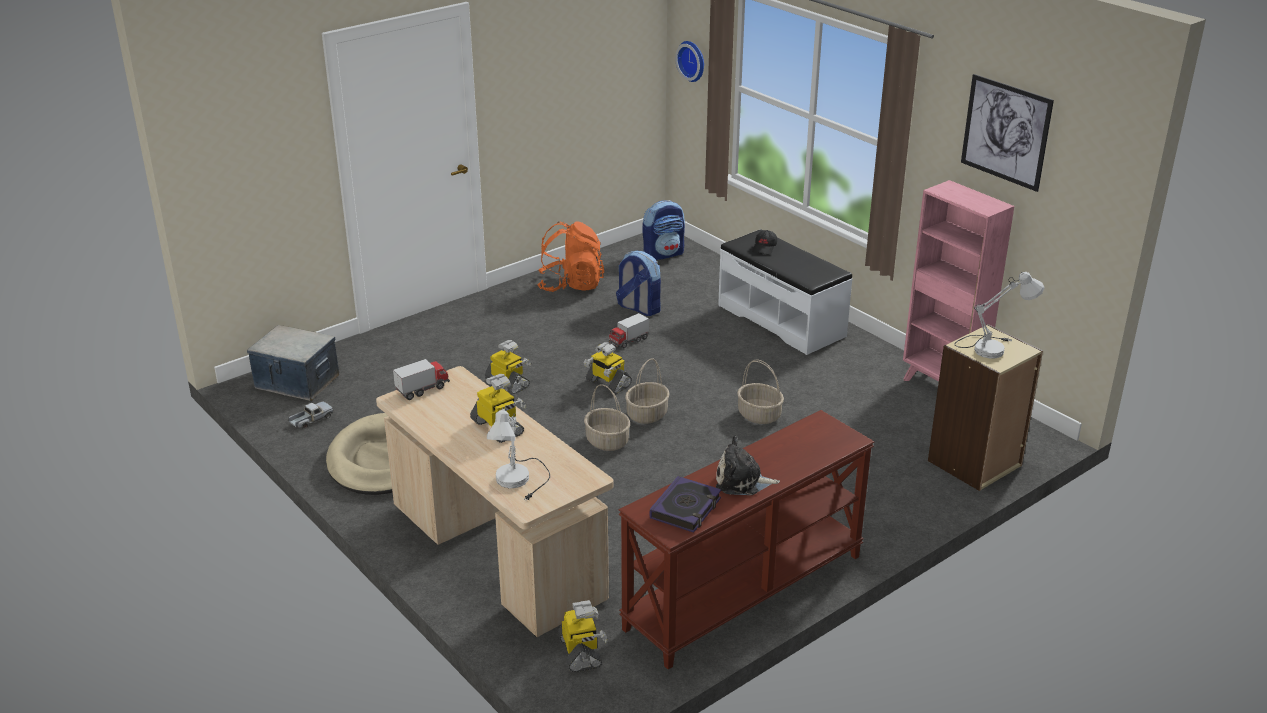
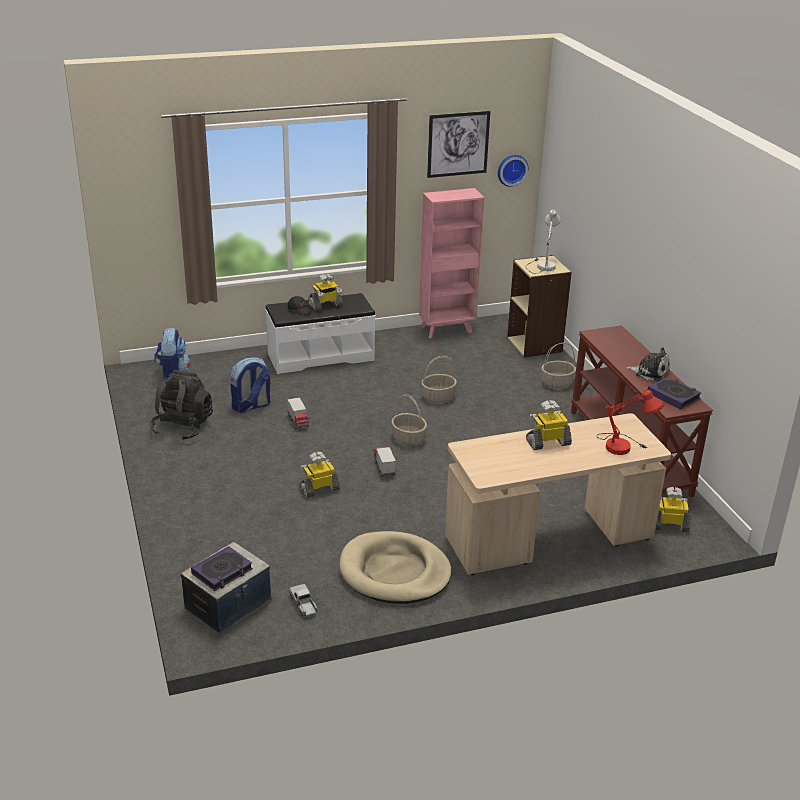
camera: 70 degrees left, 0 degrees up
toy truck [393,359,450,400] -> toy truck moved to [374,447,396,477]
white table lamp [487,405,550,500] -> red table lamp [596,390,665,455]
orange backpack [537,222,604,292] -> black backpack [150,370,213,441]
toy robot [584,342,632,394] -> toy robot moved to [308,274,343,311]
basket [584,384,630,451] -> basket moved to [541,343,576,388]
wall clock [675,41,704,82] -> wall clock moved to [498,155,528,187]
plush toy [716,436,780,495] -> plush toy turned 90 degrees counterclockwise [626,347,670,381]
none -> book [191,546,253,591]

